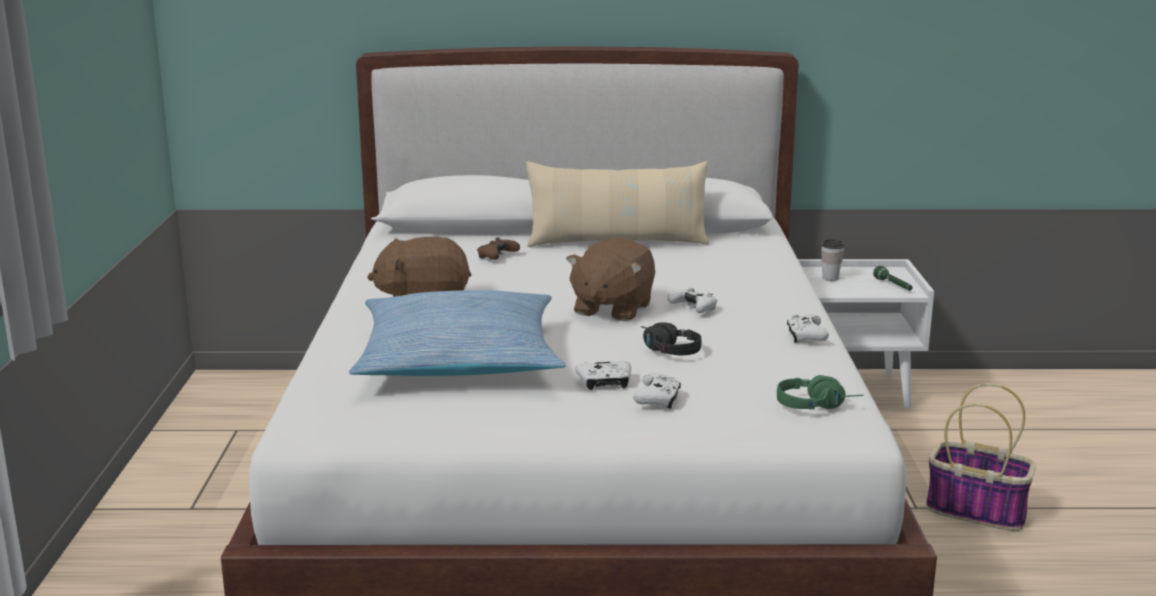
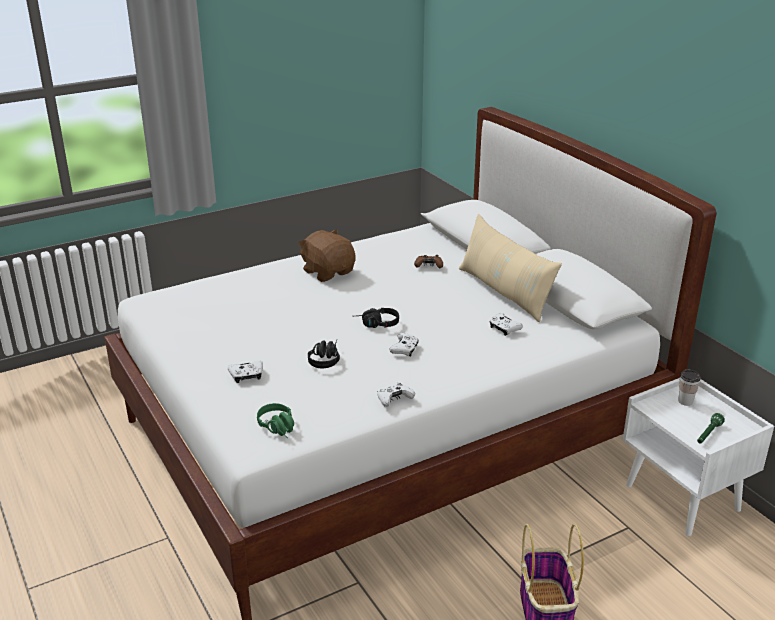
camera: 60 degrees right, 10 degrees up
pillow [349,290,566,376] -> none
brown plush toy [566,238,655,322] -> black headphones [352,308,399,328]
white game controller [575,361,631,390] -> white game controller moved to [490,313,523,336]

